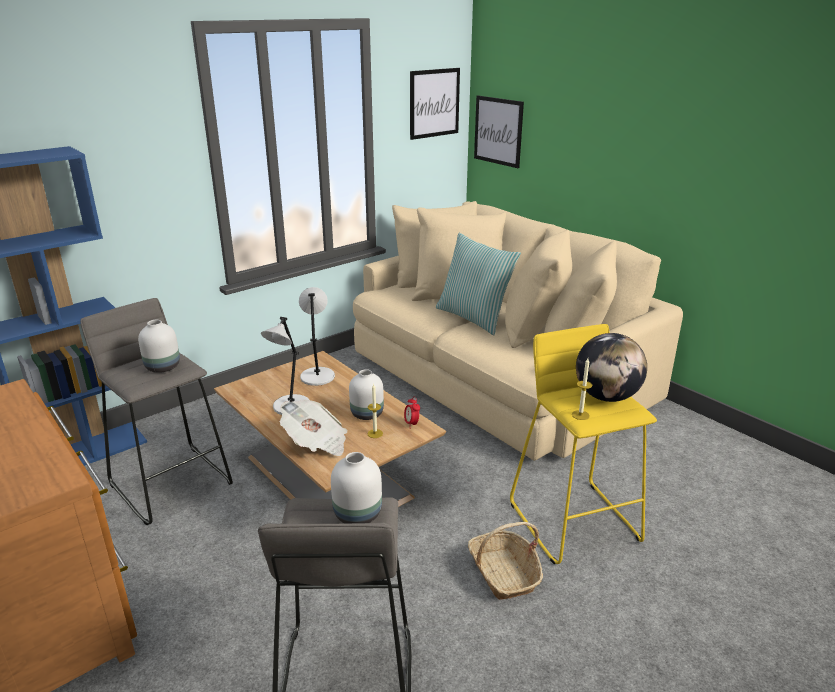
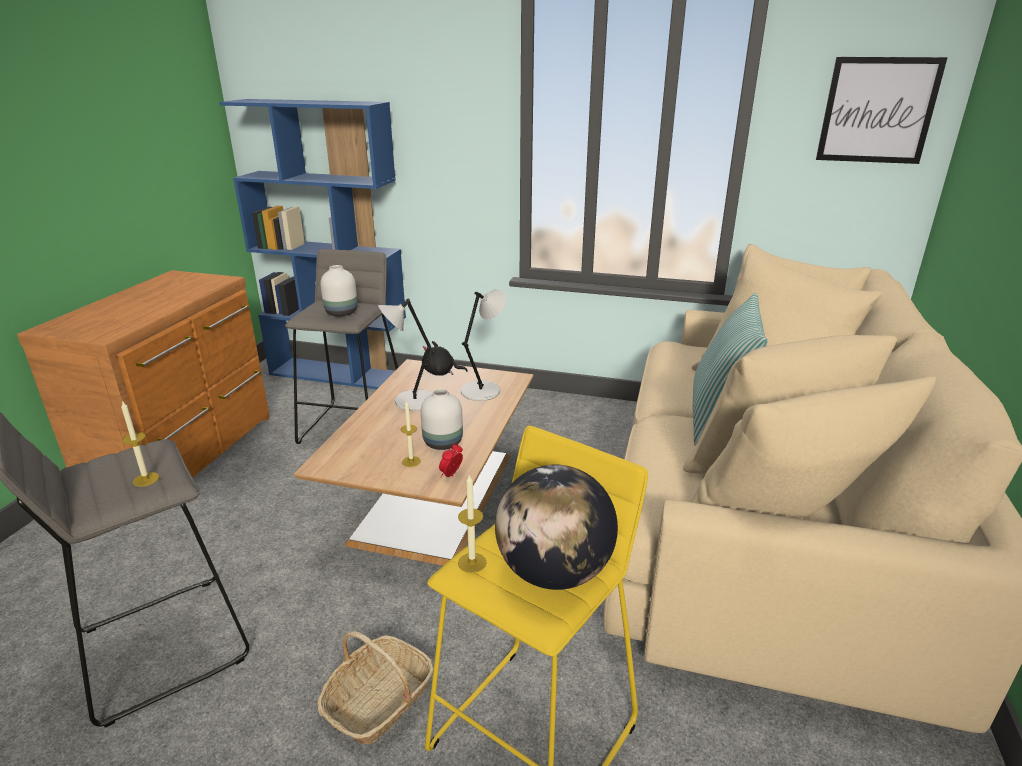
camera: 55 degrees right, 0 degrees up
newspaper [280,400,347,456] -> none
white vase [331,452,382,524] -> candle [121,400,159,487]
picture [474,95,524,168] -> none
none -> black plush toy [422,341,468,375]

